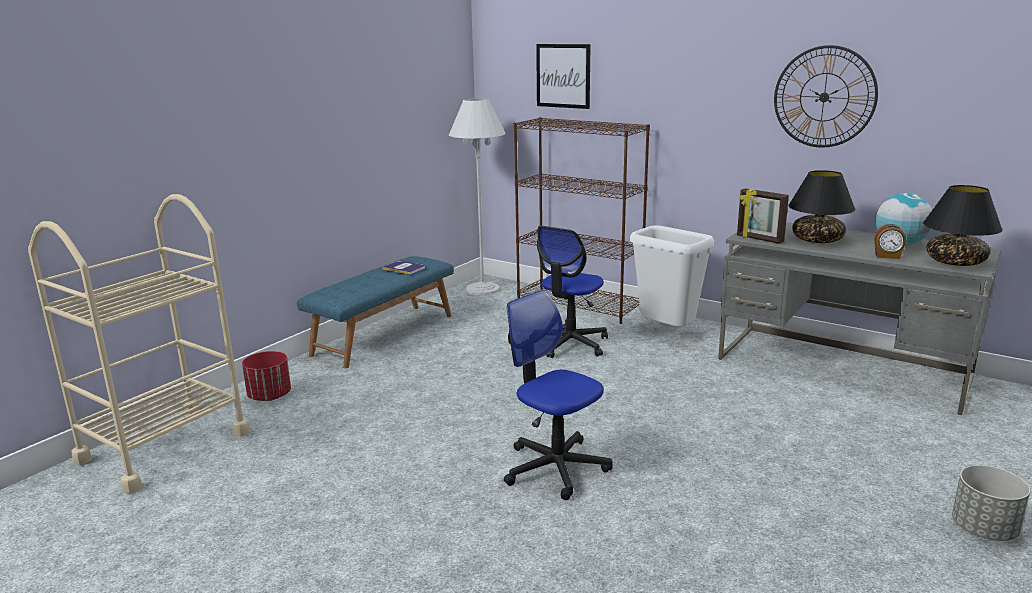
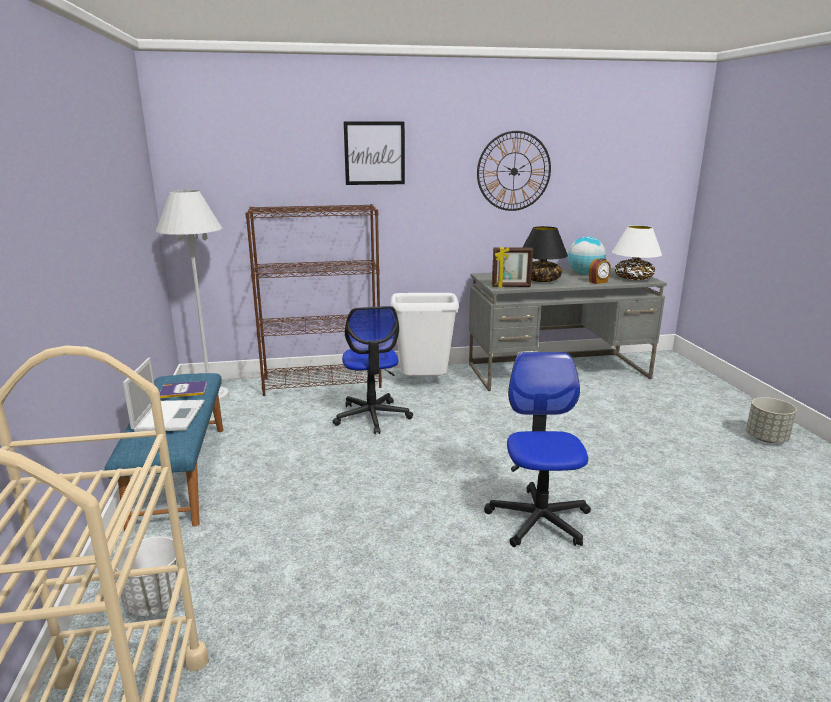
camera: 45 degrees left, 0 degrees up
red planter [242,351,291,401] -> white planter [116,536,182,616]
office chair [504,290,613,500] -> office chair turned 90 degrees clockwise [484,352,591,547]
picture [536,44,591,109] -> picture moved to [343,121,405,185]
black table lamp [923,185,1003,266] -> white table lamp [612,225,662,280]
none -> laptop [123,358,204,432]

